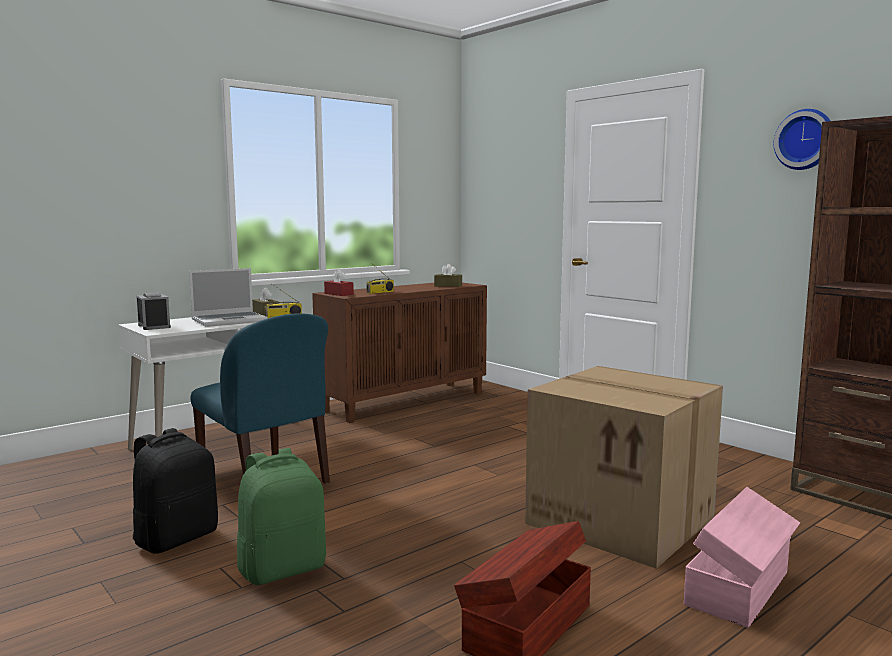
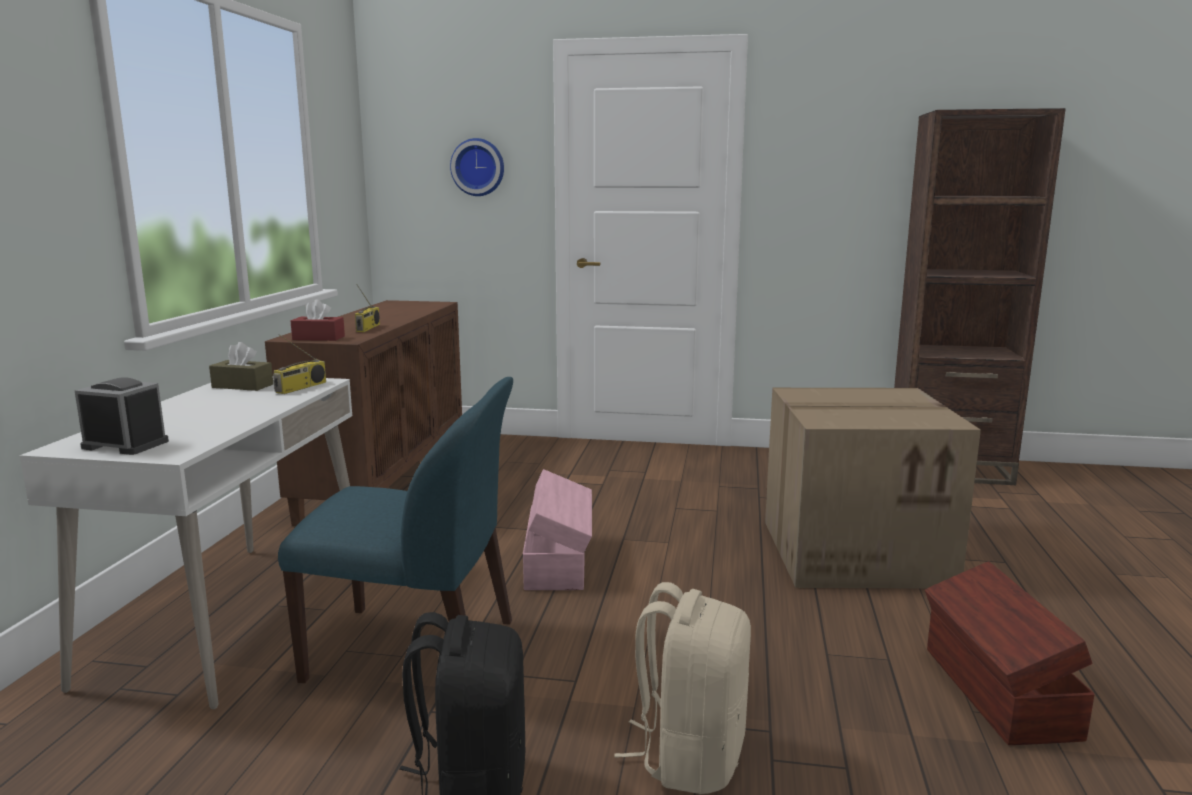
camera: 40 degrees left, 5 degrees up
laptop [189,268,268,327] -> none
green backpack [237,448,326,585] -> beige backpack [614,582,751,794]
brown tissue box [434,264,462,287] -> none
pink storage box [684,487,800,628] -> pink storage box moved to [523,469,592,590]
wall clock [774,109,831,170] -> wall clock moved to [450,138,504,196]

